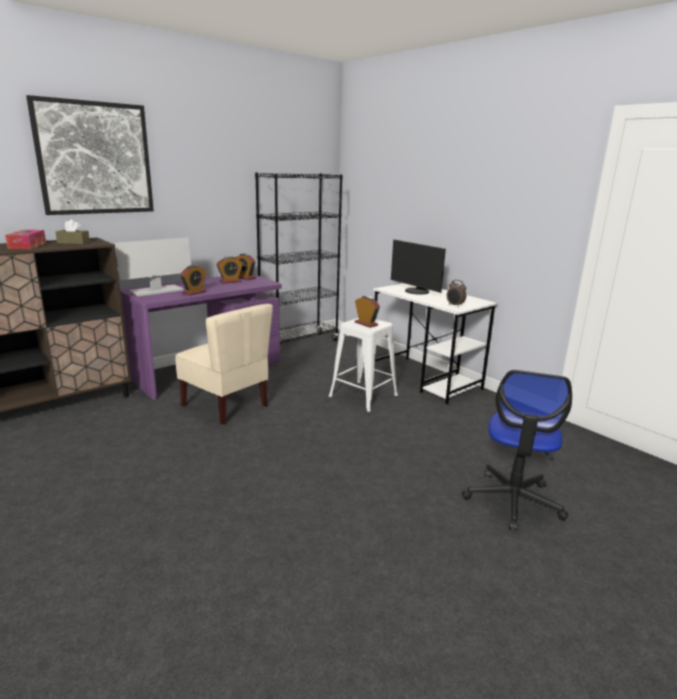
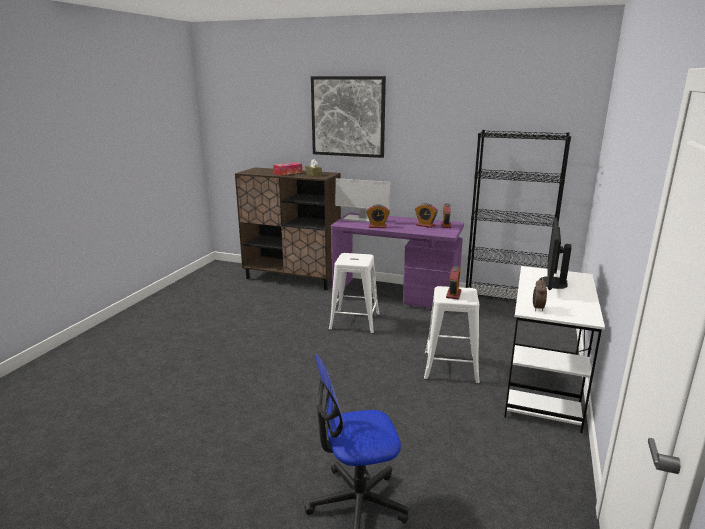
camera: 60 degrees right, 0 degrees up
beige chair [175,304,273,425] -> white stool [329,253,380,334]

